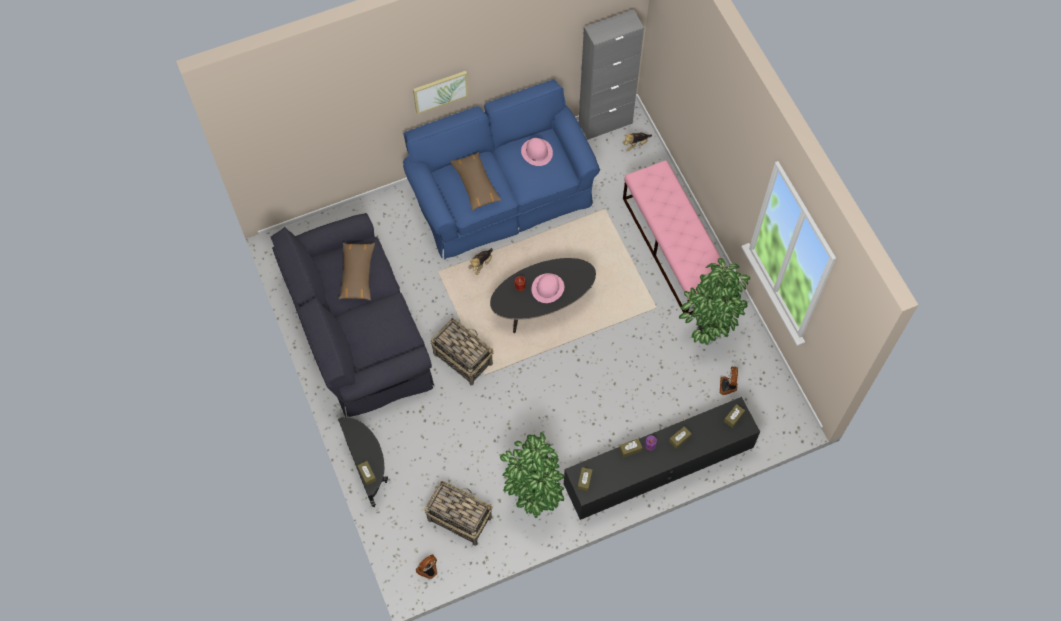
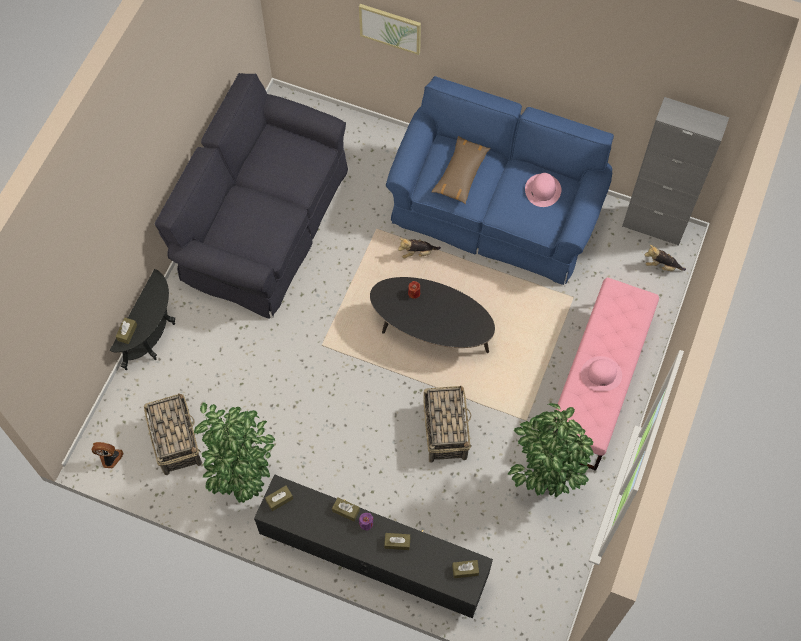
camera: 45 degrees right, 0 degrees up
brown pillow [339,243,375,300] -> none
picture [413,71,469,114] -> picture moved to [359,4,421,55]
basket [430,318,494,386] -> basket moved to [423,386,472,463]
pink hat [531,273,564,303] -> pink hat moved to [580,356,622,392]
fan [720,367,738,395] -> none

